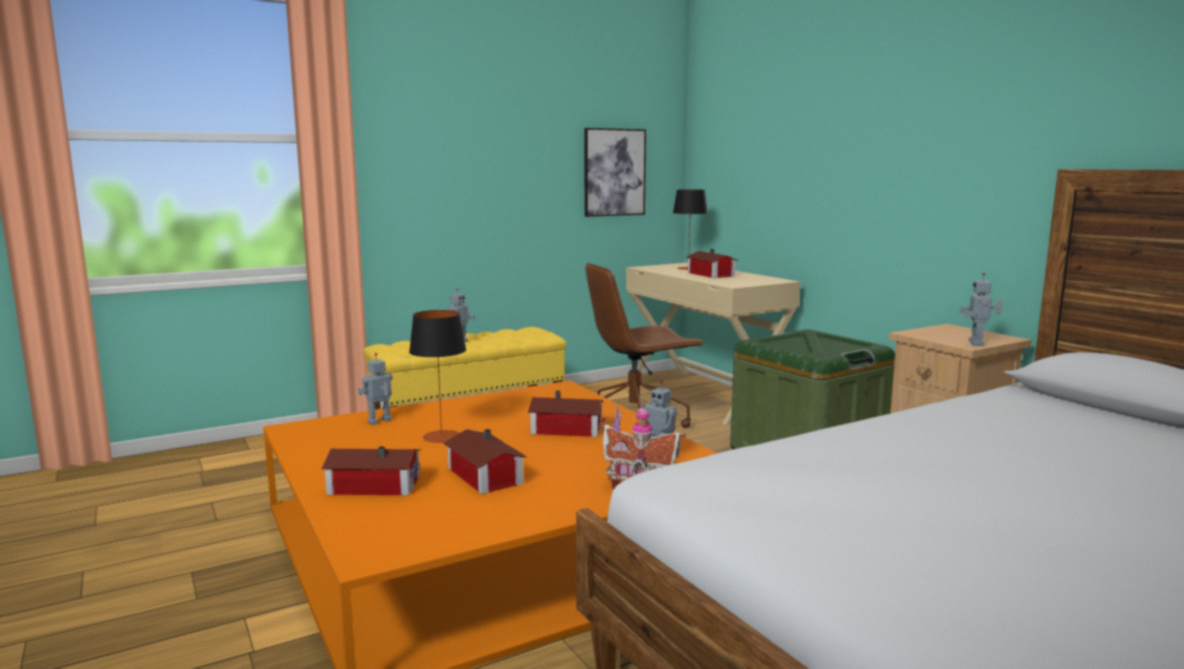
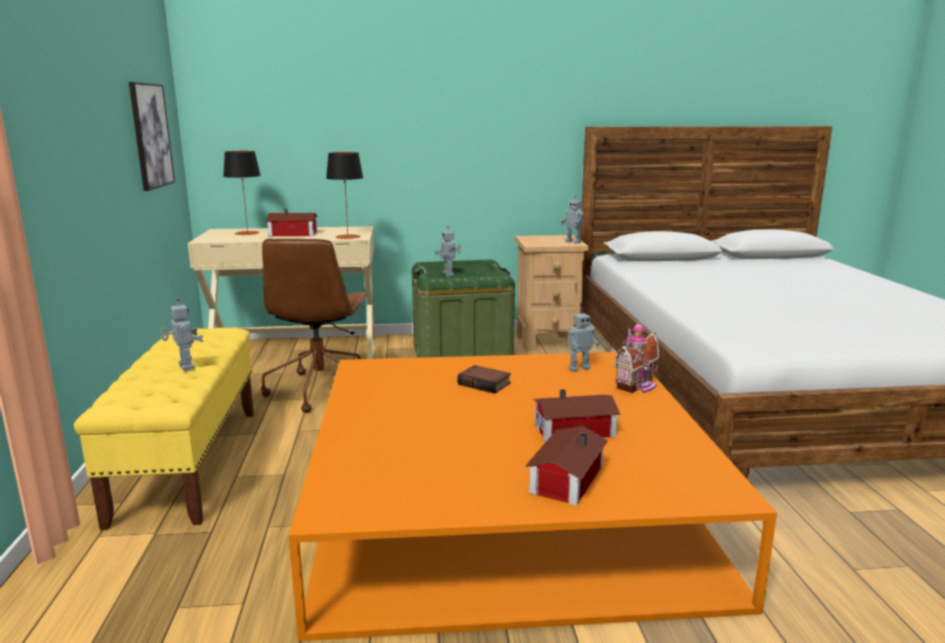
camera: 65 degrees left, 5 degrees up
toy robot [358,353,393,425] -> toy robot moved to [435,226,461,277]
table lamp [409,310,466,443] -> table lamp moved to [326,152,363,239]
toy house [528,391,604,437] -> book [457,365,511,394]

